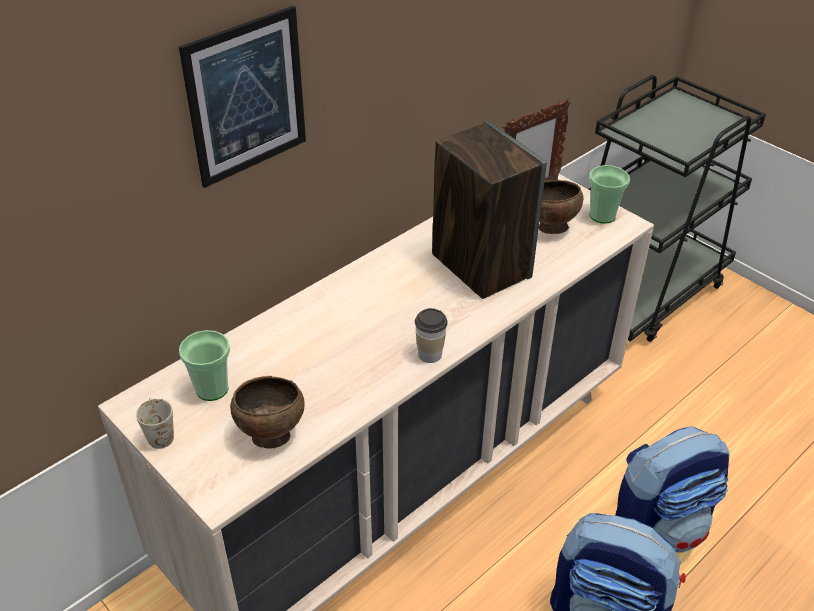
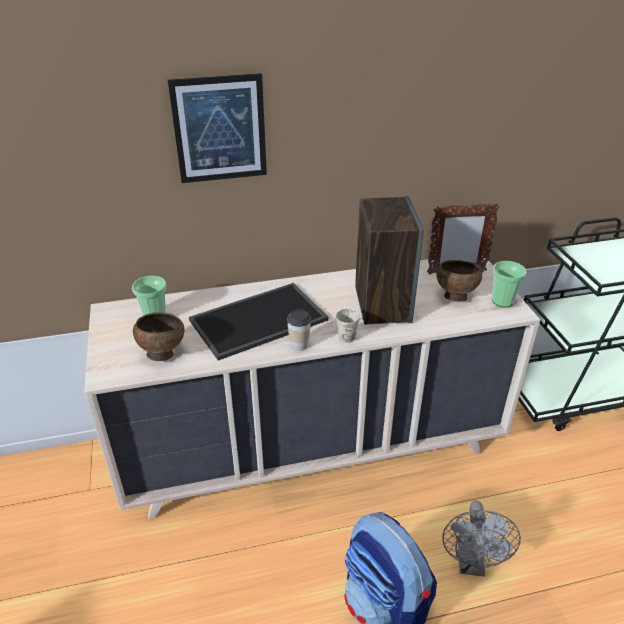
camera: 30 degrees right, 5 degrees down
white mug [136,397,174,449] -> white mug moved to [336,309,360,343]
backpack [615,426,730,552] -> grey fan [442,500,521,577]
none -> tray [189,283,329,361]

